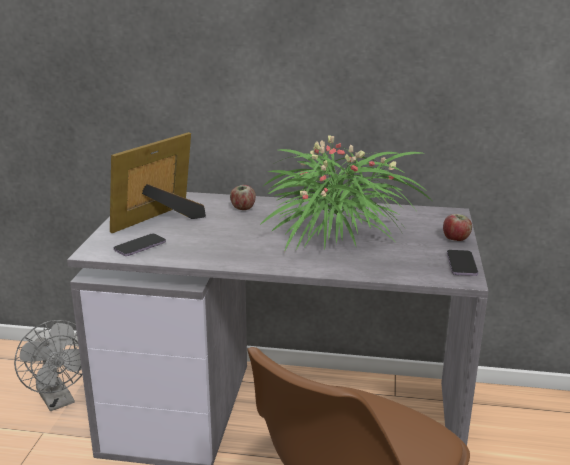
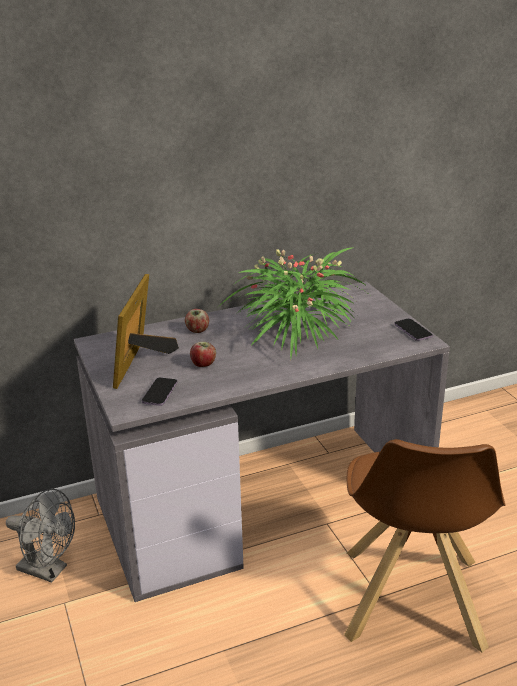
camera: 30 degrees left, 5 degrees up
apple [443,214,472,241] -> apple moved to [190,341,216,367]

